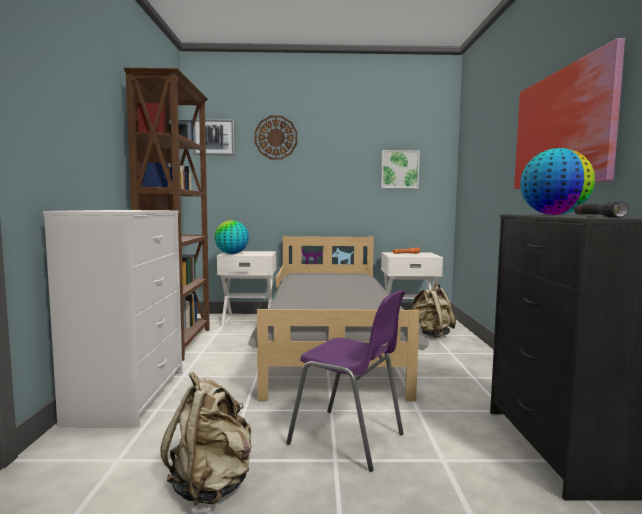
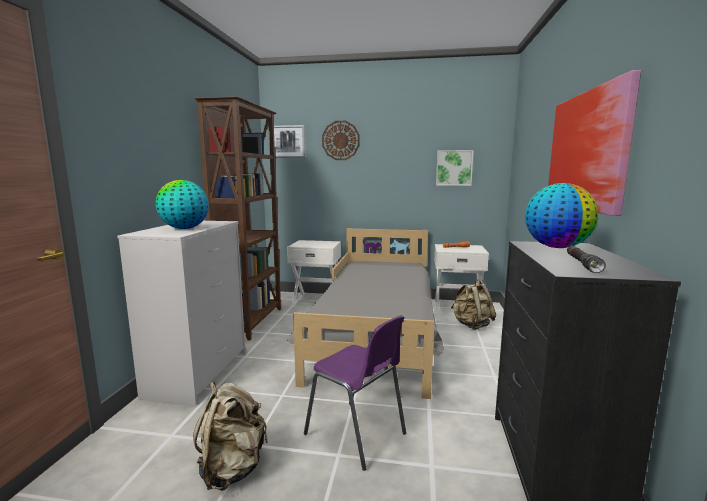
camera: 10 degrees right, 5 degrees up
globe [215,220,249,254] -> globe moved to [155,180,209,229]

